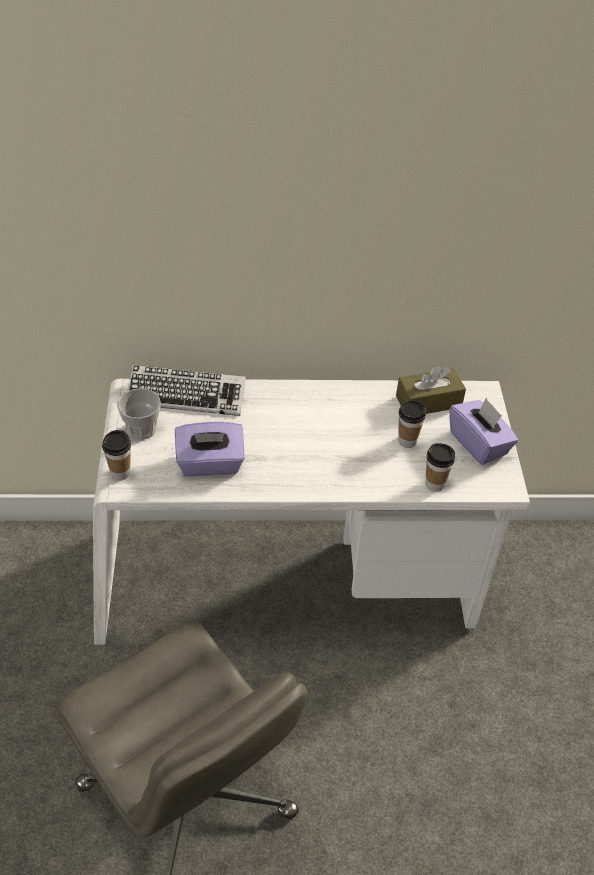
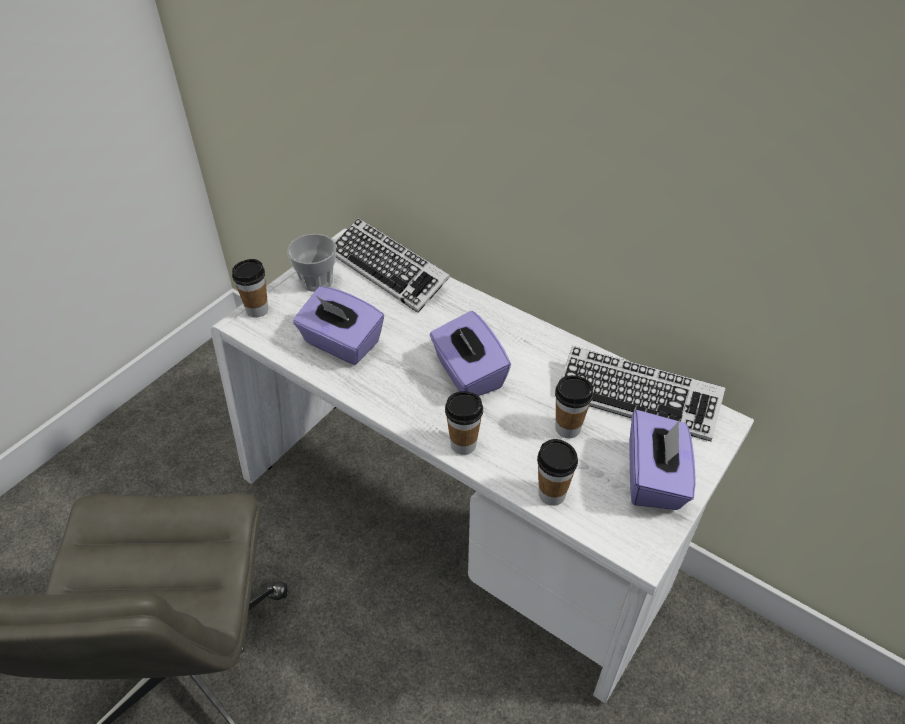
camera: 40 degrees right, 0 degrees up
brown tissue box [396,366,466,414] -> keyboard [561,346,726,442]
none -> purple tissue box [430,311,511,396]
none -> cup [445,391,483,455]

